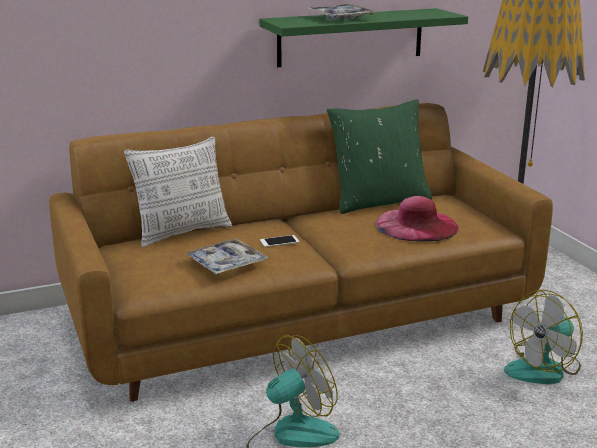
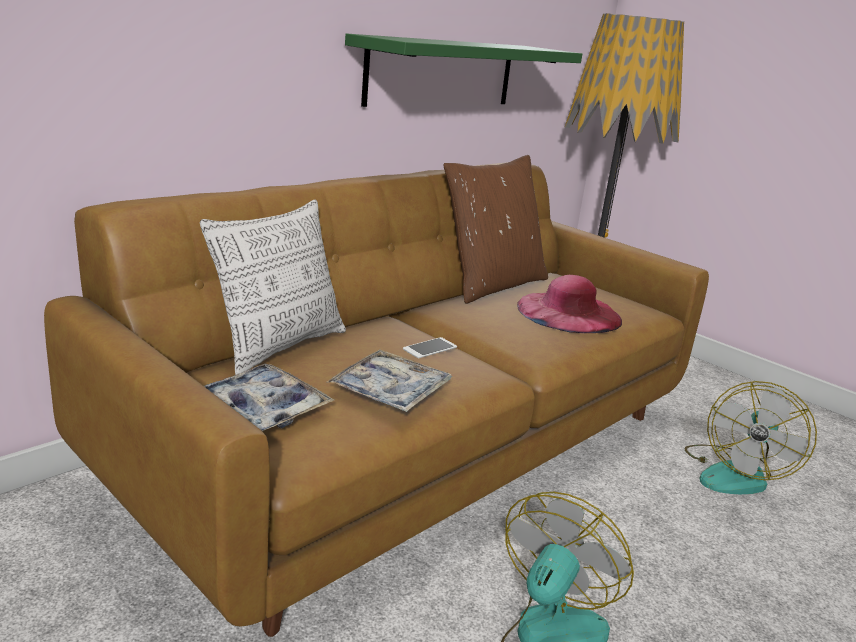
camera: 25 degrees left, 0 degrees up
tray [308,4,376,20] -> tray moved to [204,364,334,432]
green pillow [327,99,432,214] -> brown pillow [444,155,548,304]

